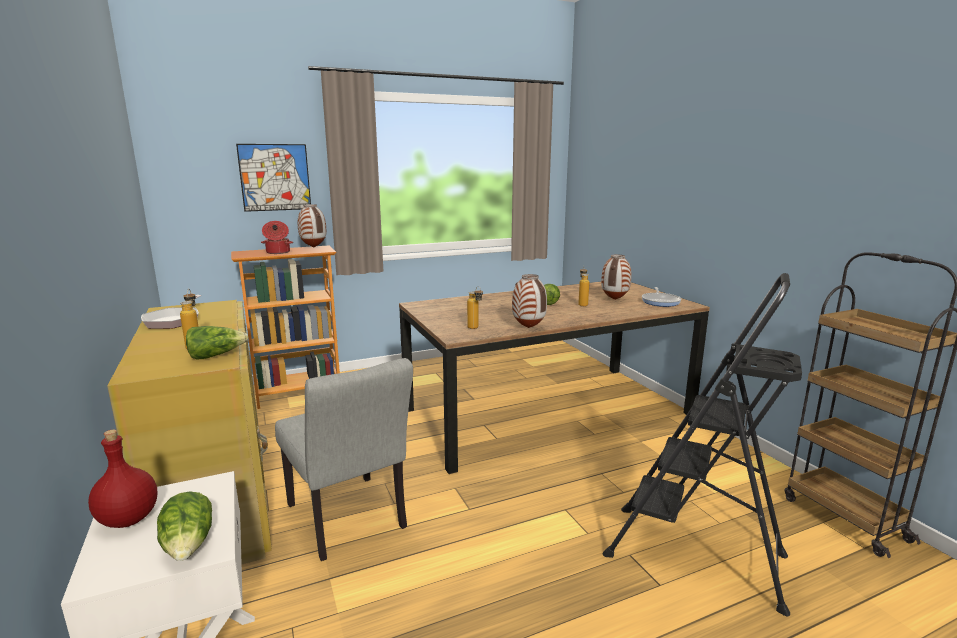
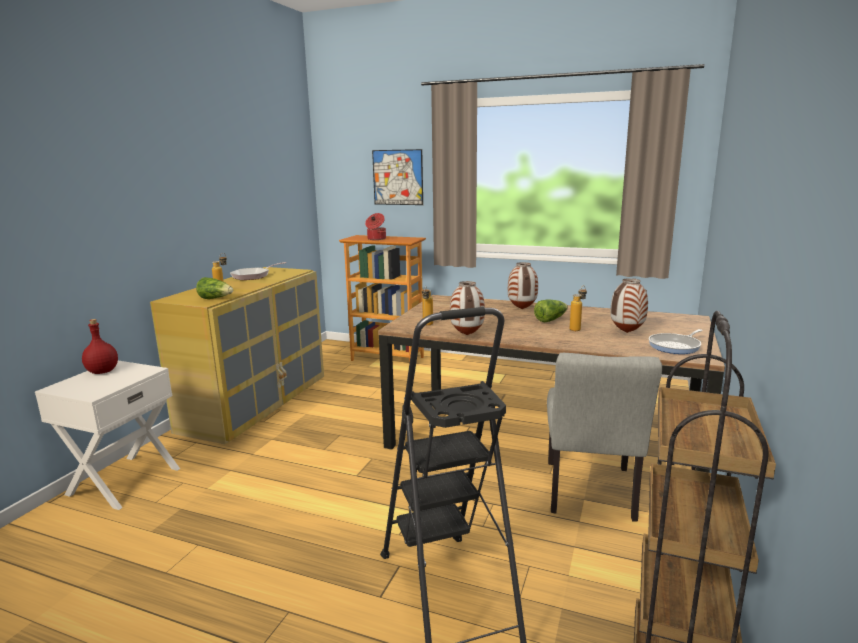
camera: 45 degrees right, 0 degrees up
lettuce [157,491,212,561] -> none
grey chair [275,358,413,561] -> grey chair moved to [547,353,662,521]
vase [298,204,326,247] -> vase moved to [508,262,538,309]

